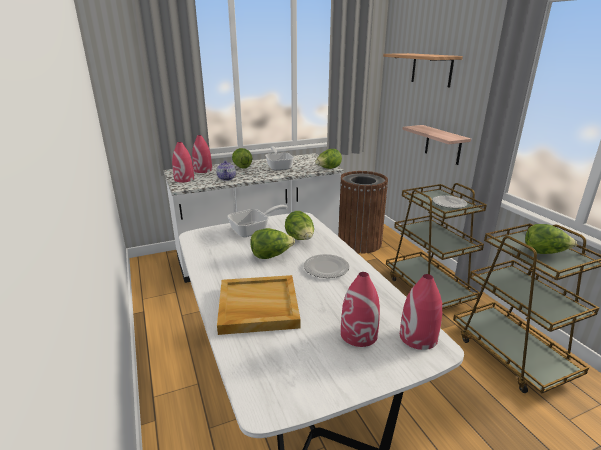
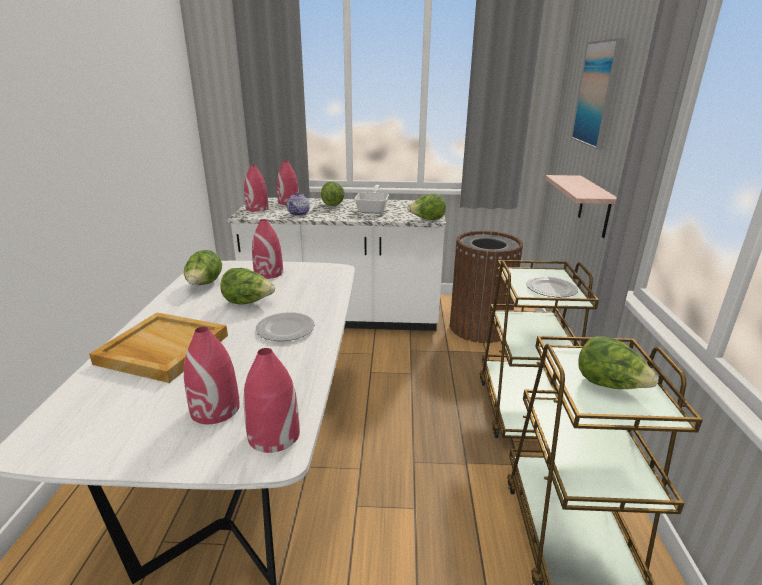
camera: 25 degrees right, 0 degrees up
frying pan [227,205,287,237] -> red vase [252,219,283,279]
lettuce [285,211,314,240] -> lettuce moved to [184,250,222,285]
shelf [383,53,463,87] -> picture [571,38,625,149]

